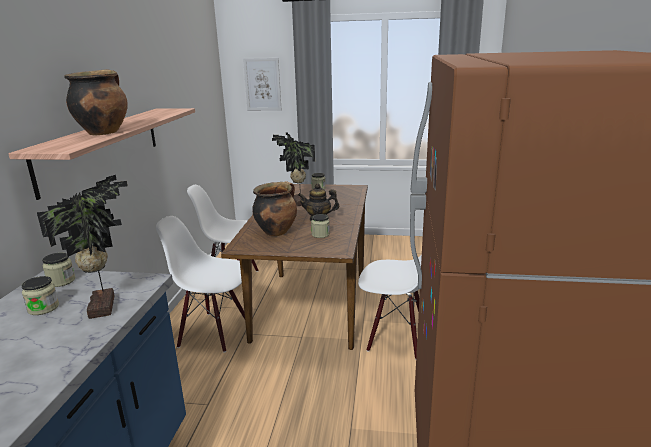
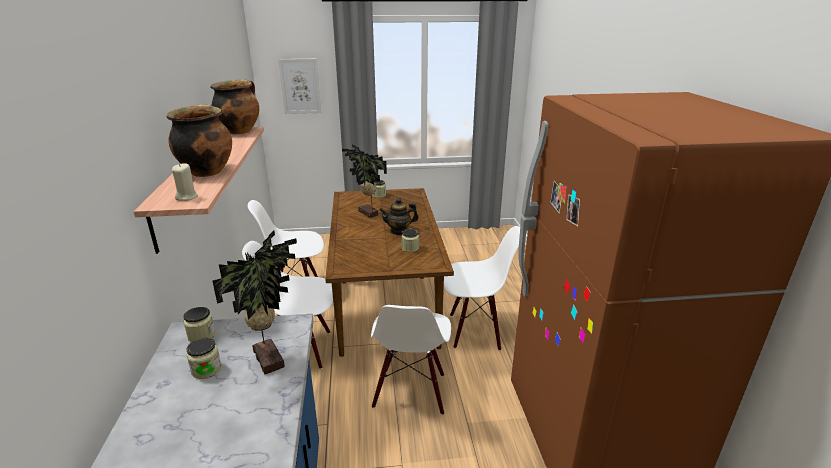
camera: 15 degrees left, 5 degrees up
cooking pot [252,181,297,236] -> cooking pot moved to [210,79,259,134]
none -> beige candle [172,163,198,201]
none -> white chair [371,305,451,415]

